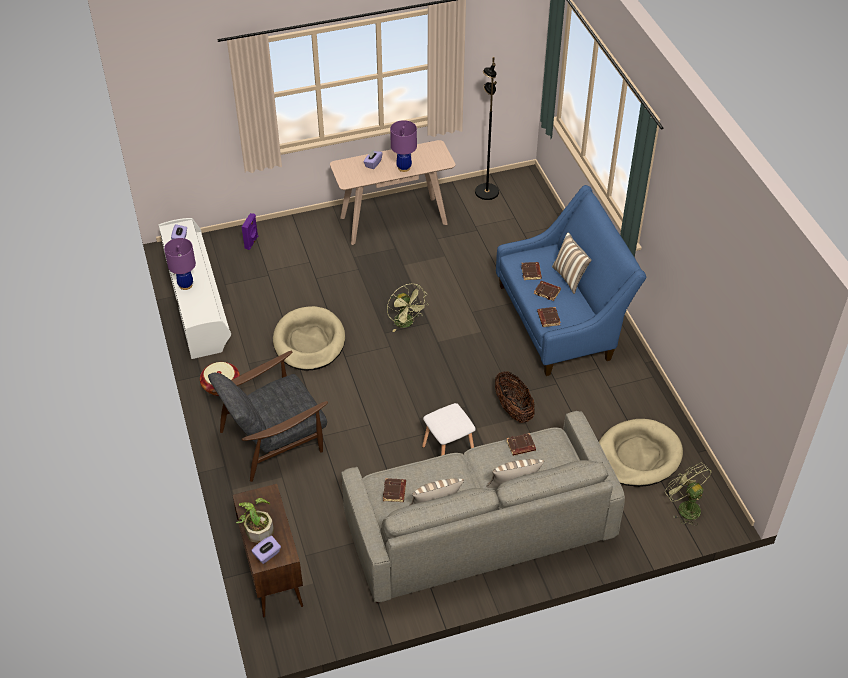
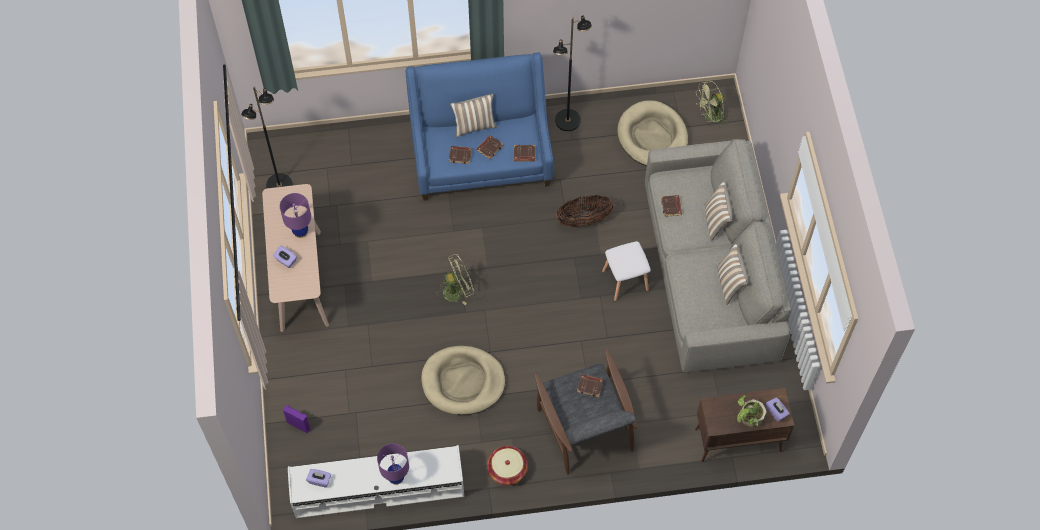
camera: 80 degrees left, 15 degrees up
brown book [383,478,406,502] -> brown book moved to [577,374,603,397]
none -> black floor lamp [553,15,592,131]

